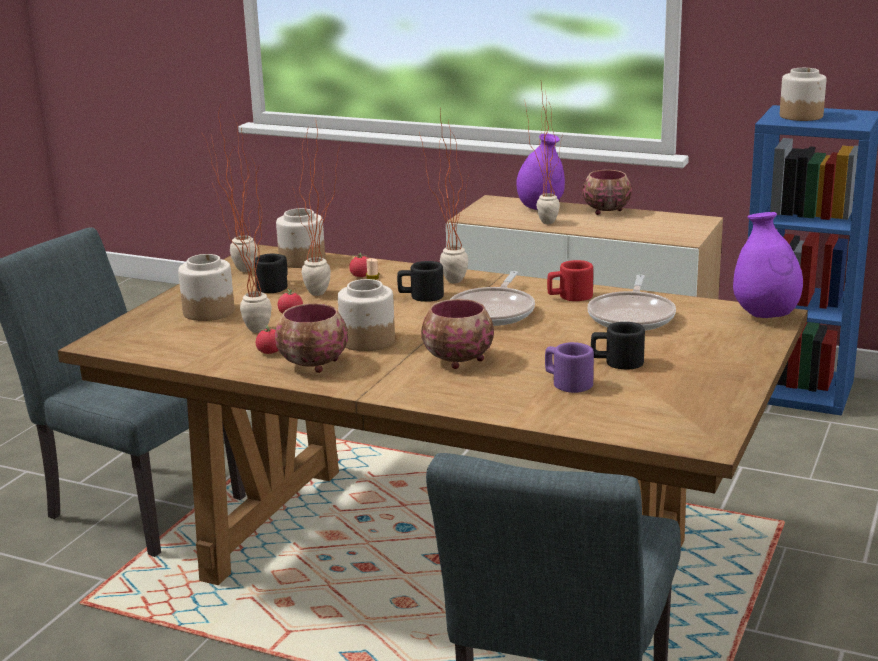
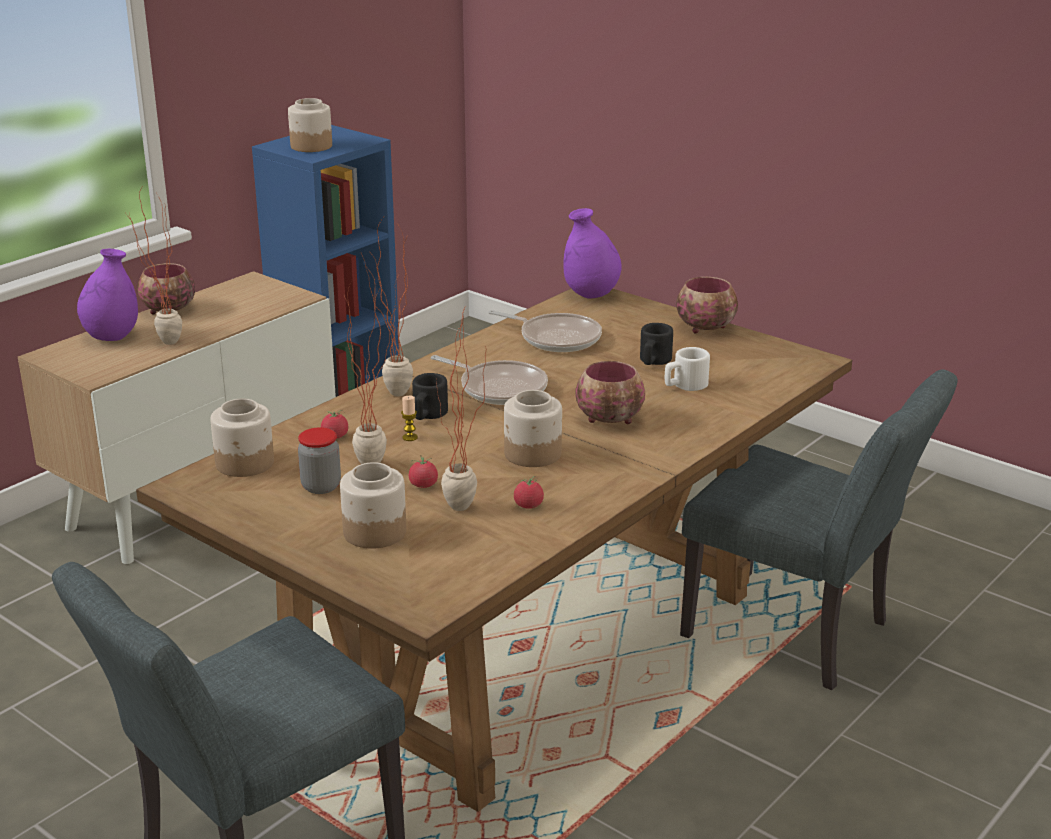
camera: 75 degrees left, 5 degrees up
potted plant [201,105,257,272] -> none
black mug [254,254,288,293] -> jar [298,427,341,494]
bowl [275,303,348,373] -> bowl moved to [676,277,738,334]
purple mug [545,342,594,393] -> white mug [665,347,710,391]
red mug [547,260,593,301] -> none

